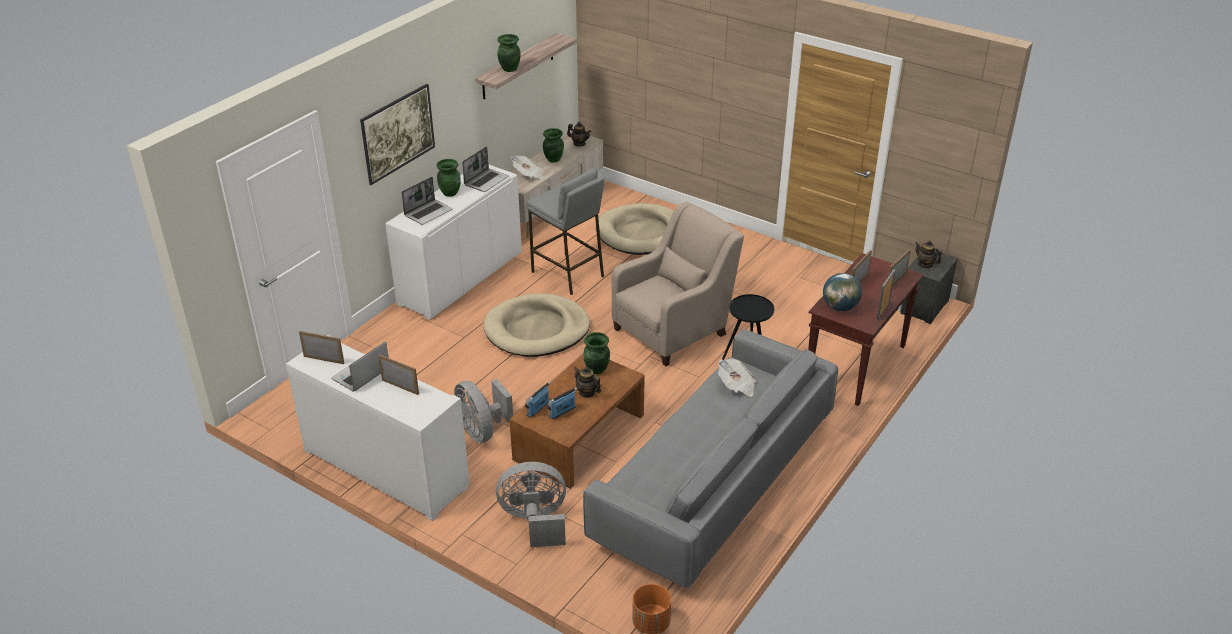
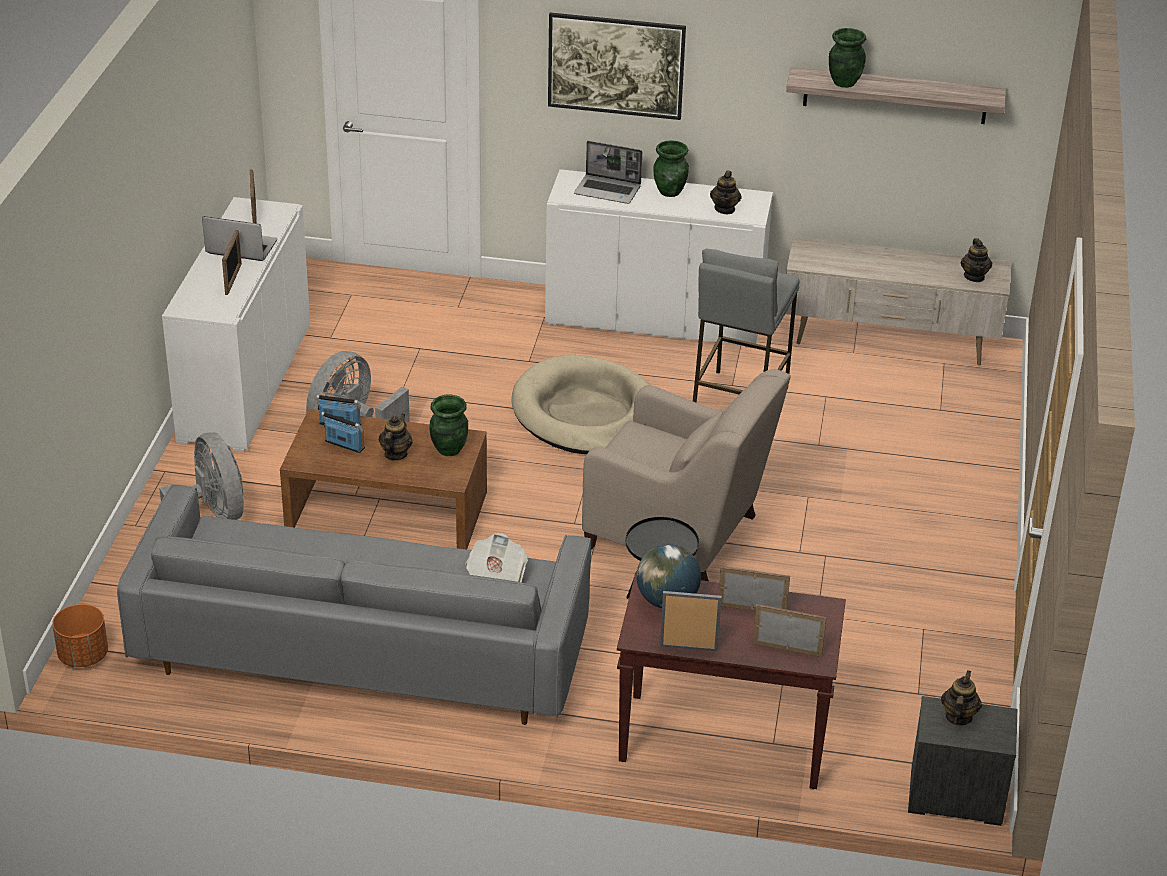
camera: 65 degrees right, 0 degrees up
laptop [462,146,509,192] -> teapot [710,170,742,214]
newspaper [511,155,543,179] -> none
green vase [543,128,564,163] -> none
beige dog bed [595,203,674,255] -> none

